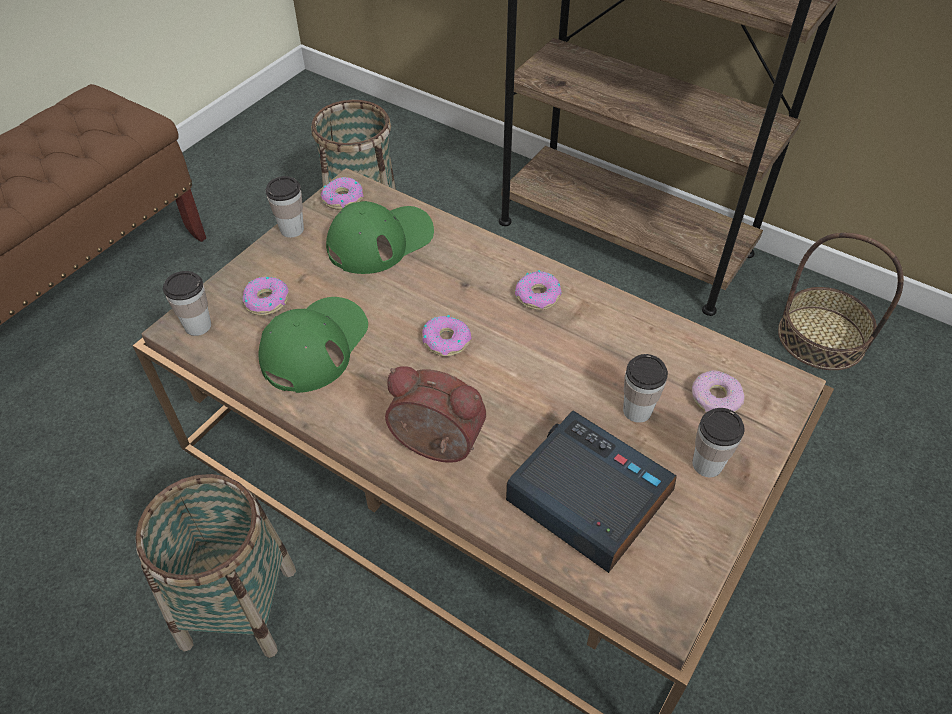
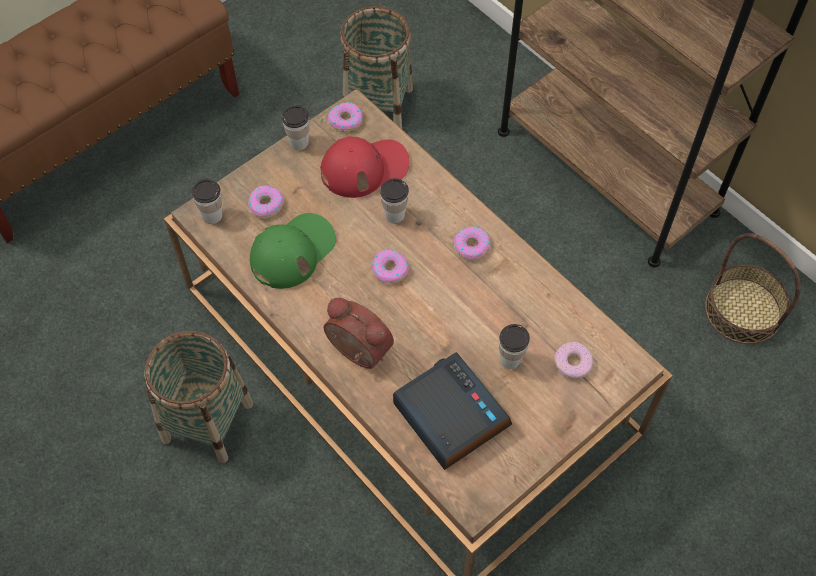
camera: 15 degrees right, 10 degrees up
green cap [326,201,434,274] -> red cap [321,136,409,198]
cup [692,408,744,477] -> cup moved to [380,178,409,224]

